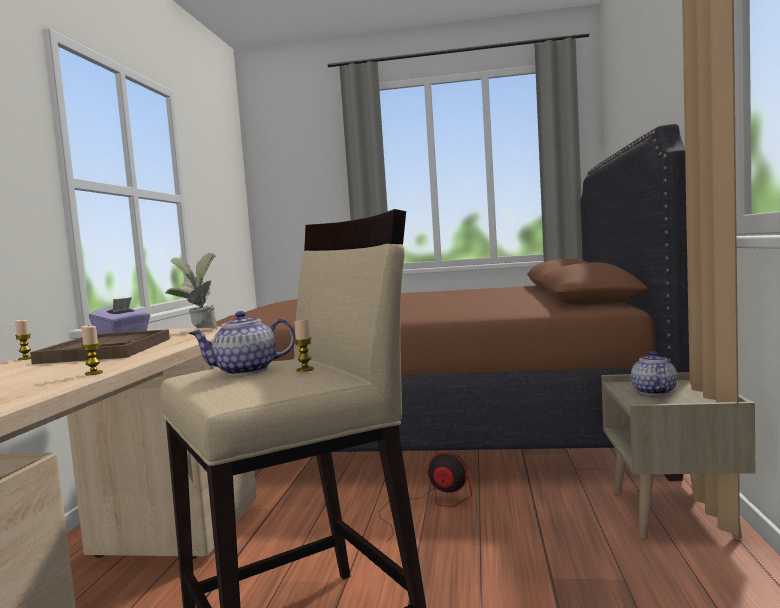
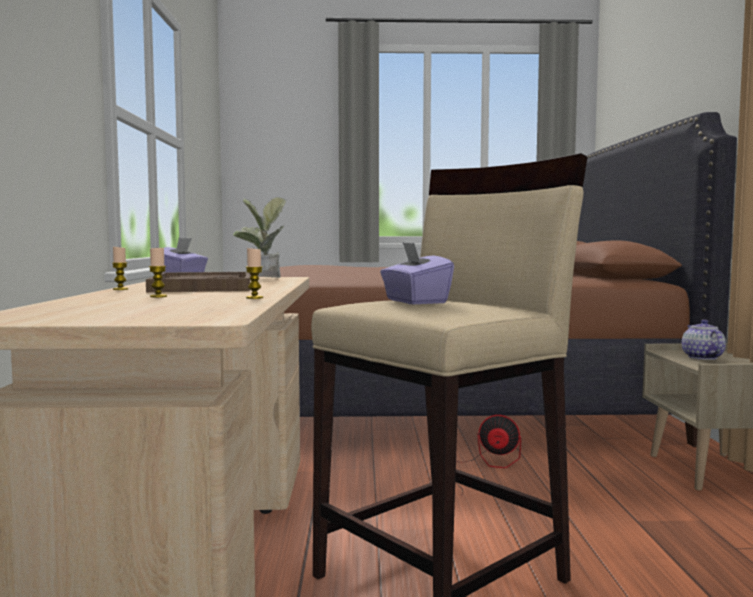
camera: 10 degrees left, 0 degrees up
teapot [189,311,295,375] -> purple tissue box [380,243,454,304]
candle [294,320,314,372] -> candle moved to [149,248,167,297]

